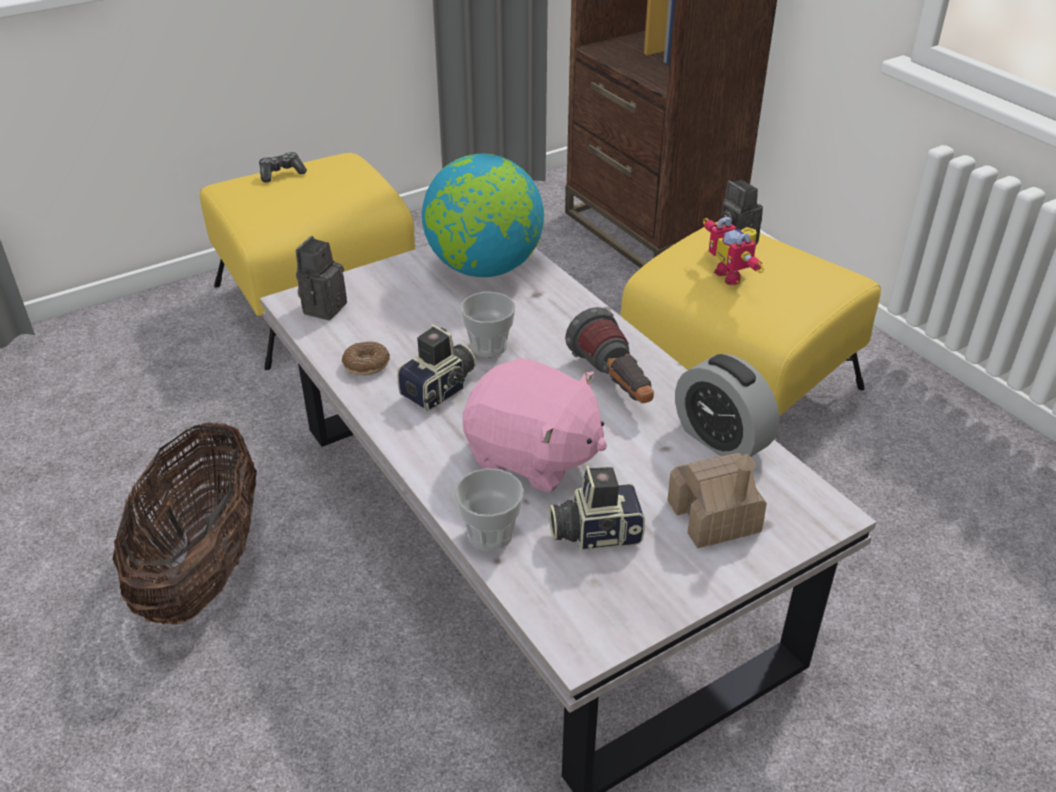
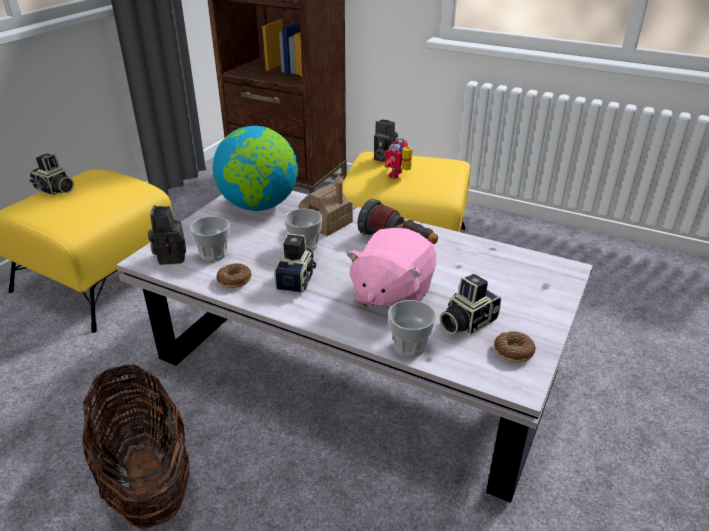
camera: 30 degrees left, 5 degrees down
game controller [259,152,307,183] -> camera [29,153,74,196]
pink plush toy [462,358,607,493] -> pink plush toy turned 120 degrees clockwise [346,228,436,307]
toy house [667,453,767,548] -> toy house moved to [299,175,353,236]
alarm clock [675,354,779,457] -> none
toy robot [703,217,764,285] -> toy robot turned 75 degrees clockwise [385,137,412,178]
none -> cup [189,216,229,262]
none -> donut [494,331,536,362]

